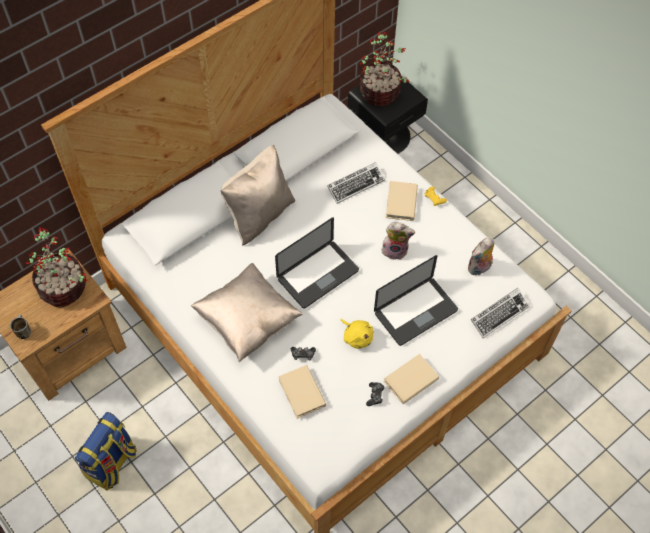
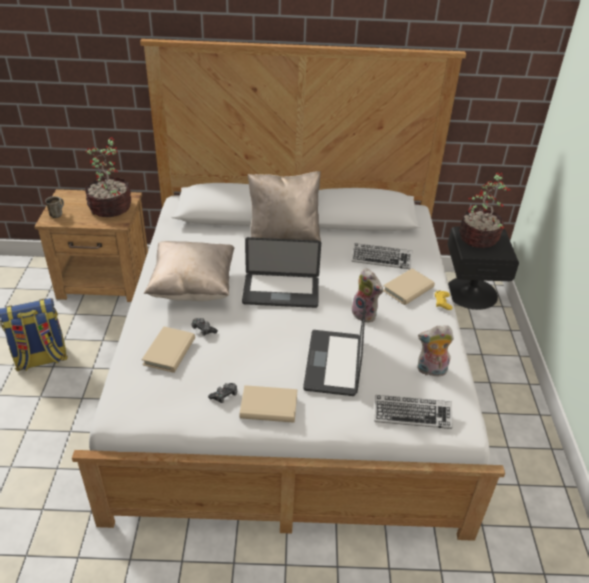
camera: 40 degrees right, 20 degrees down
yellow plush toy [340,319,374,349] -> none
laptop [374,255,458,346] -> laptop turned 90 degrees clockwise [303,299,366,396]

